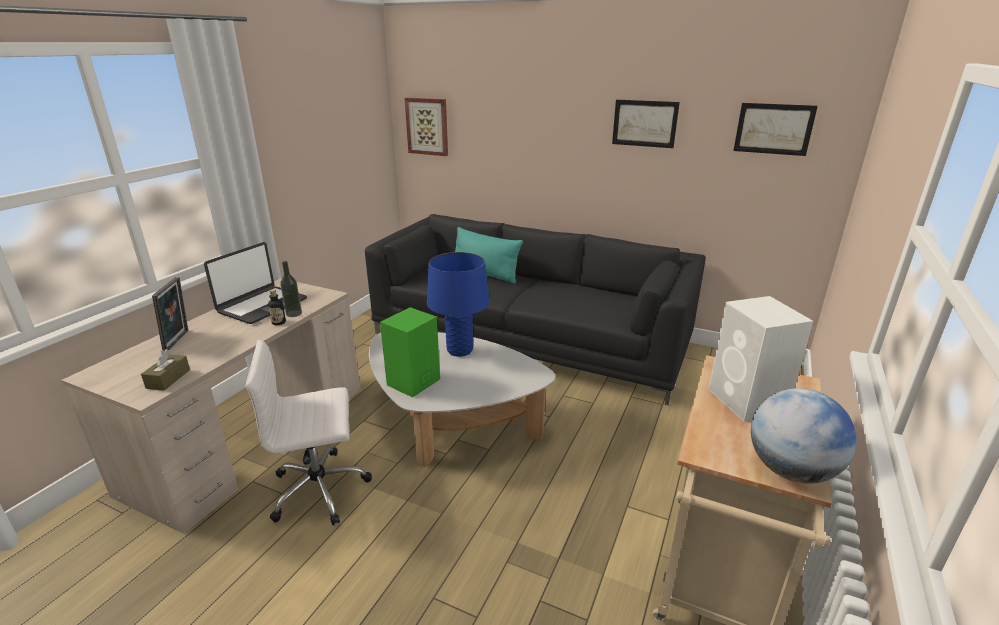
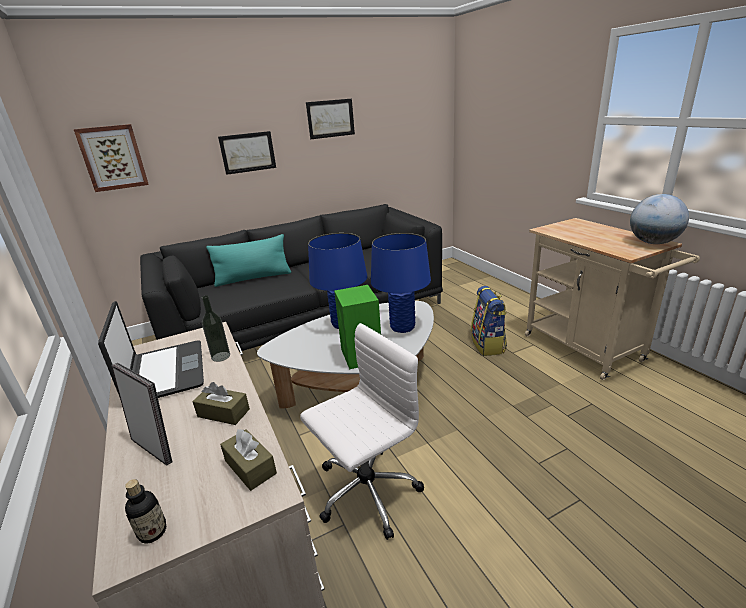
camera: 50 degrees left, 0 degrees up
white office chair [246,340,372,526] -> white office chair turned 150 degrees counterclockwise [300,323,424,540]
bottle [268,289,286,325] -> bottle moved to [125,479,166,543]
white speaker [709,296,814,421] -> none
picture [733,103,818,156] -> picture moved to [218,131,276,175]
none -> brown tissue box [192,382,250,425]
none -> blue table lamp [371,233,431,333]
none -> backpack [471,286,507,356]

